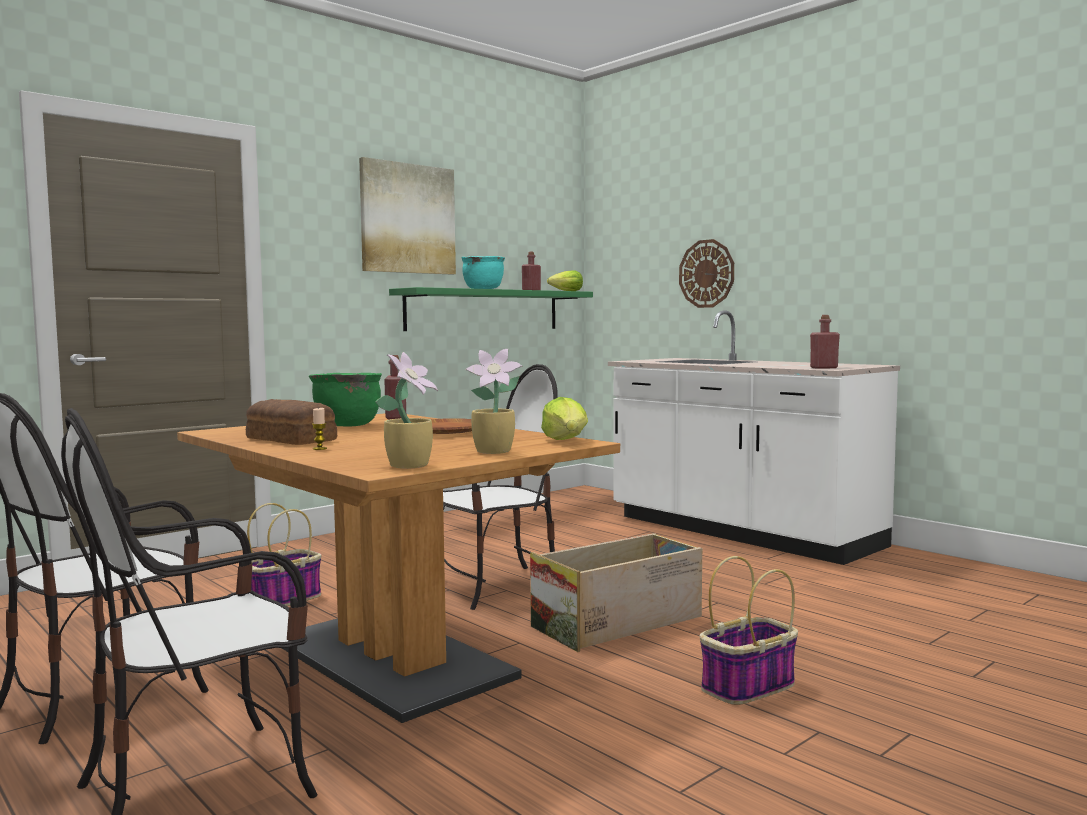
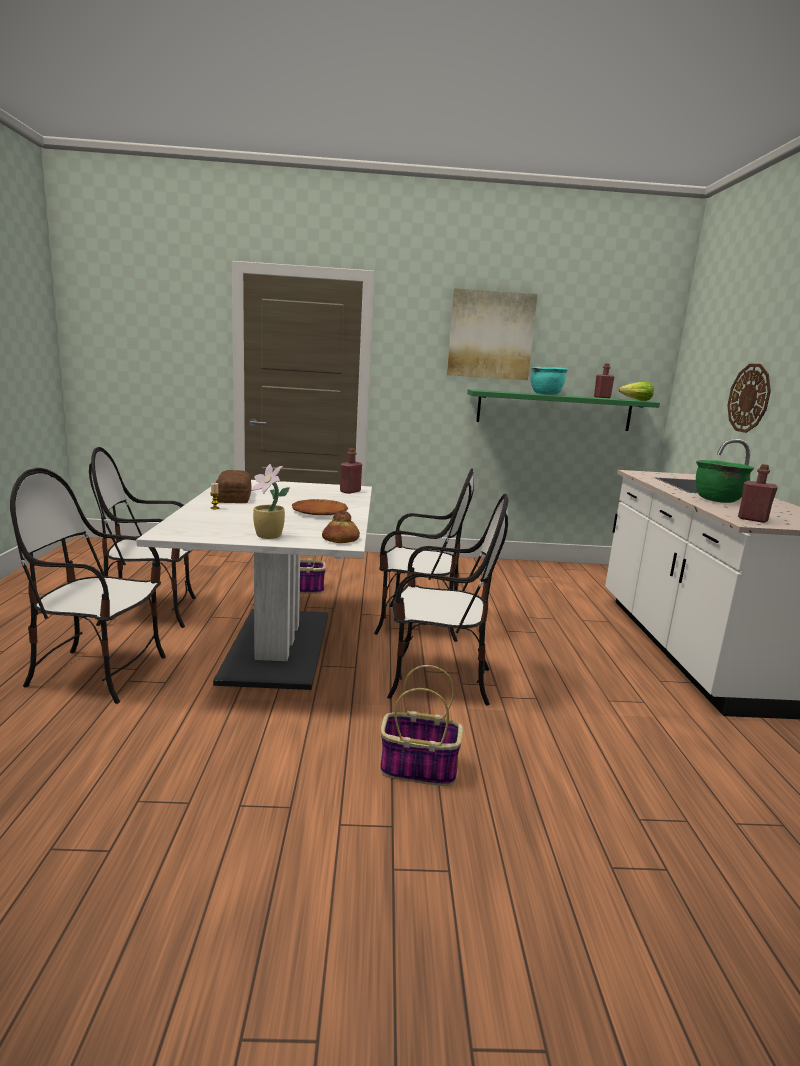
camera: 40 degrees right, 10 degrees up
brown dining table [177,413,620,723] -> white dining table [136,480,372,690]
green cooking pot [308,373,382,426] -> green cooking pot moved to [696,460,754,503]
potted plant [375,352,438,469] -> none
crate [530,533,702,652] -> chair [387,494,508,705]
lettuce [541,397,588,440] -> bread [322,511,360,543]

